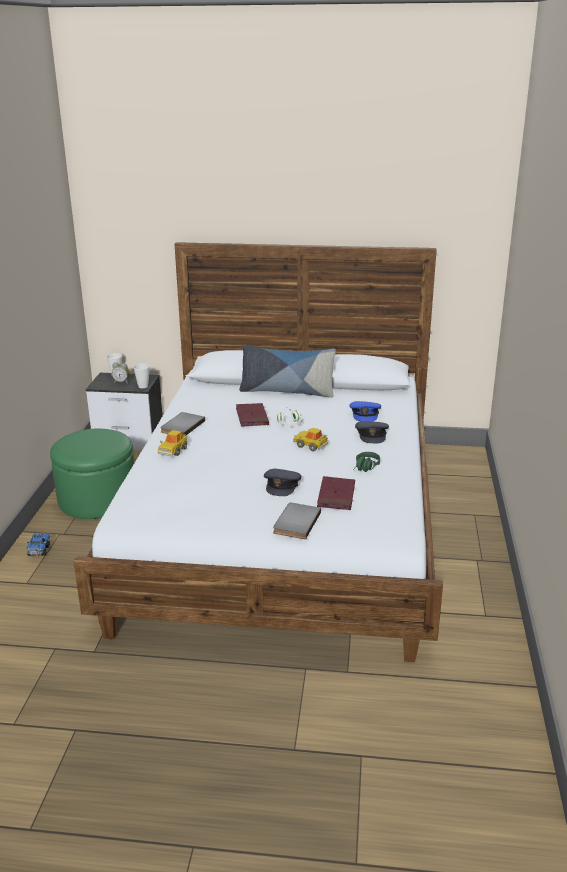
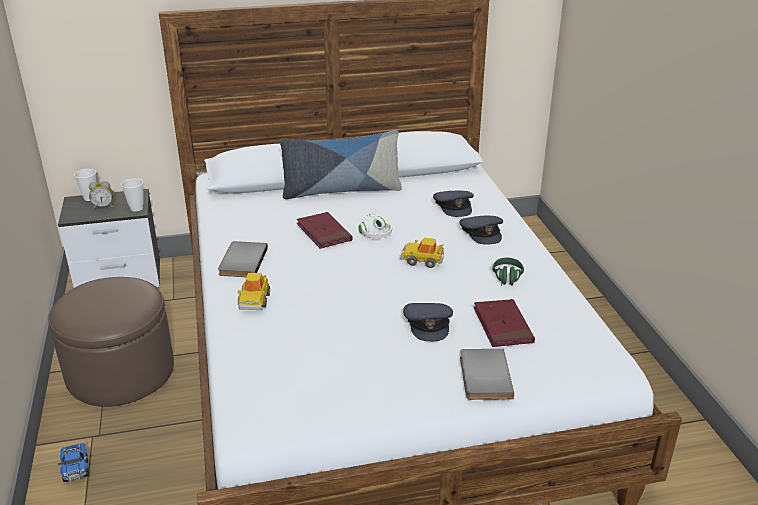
camera: 20 degrees left, 5 degrees up
green ottoman [50,429,134,519] -> brown ottoman [48,277,174,407]
blue cap [349,401,381,422] -> grey cap [433,190,474,217]

